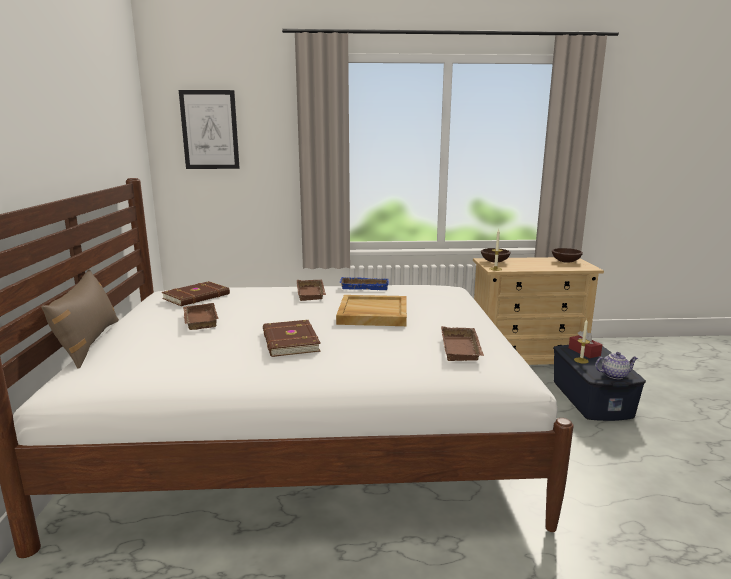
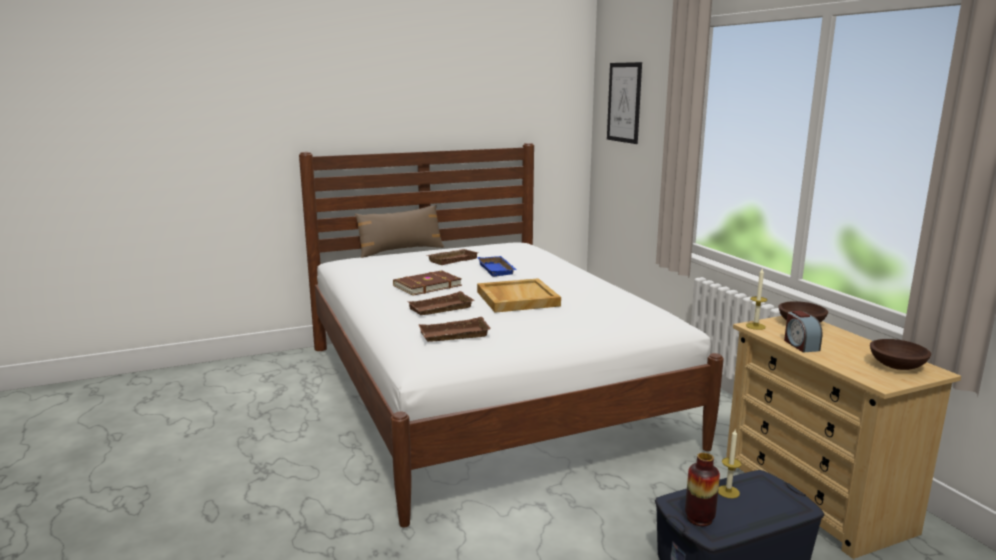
camera: 70 degrees right, 0 degrees up
brown book [162,281,230,306] -> none
brown tray [297,280,326,301] -> brown tray moved to [408,291,474,315]
blue tray [340,277,389,290] -> blue tray moved to [477,256,517,277]
red tissue box [569,331,602,358] -> none
teapot [595,352,638,379] -> vase [685,453,720,526]
none -> alarm clock [784,311,823,353]

